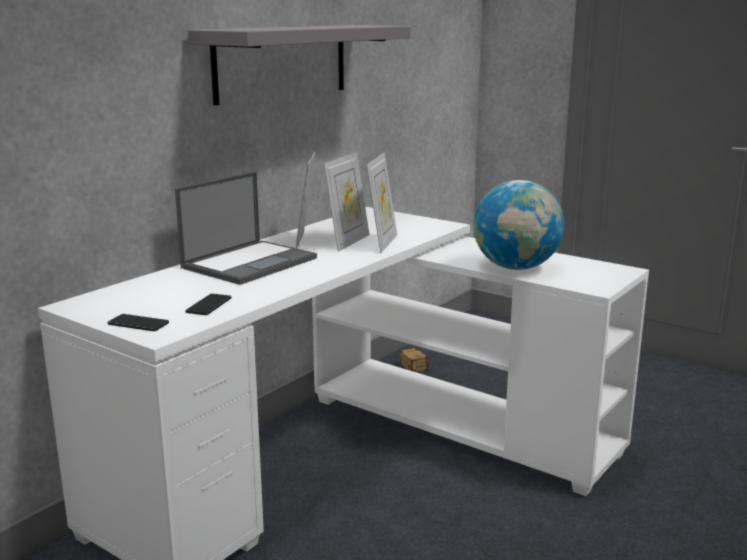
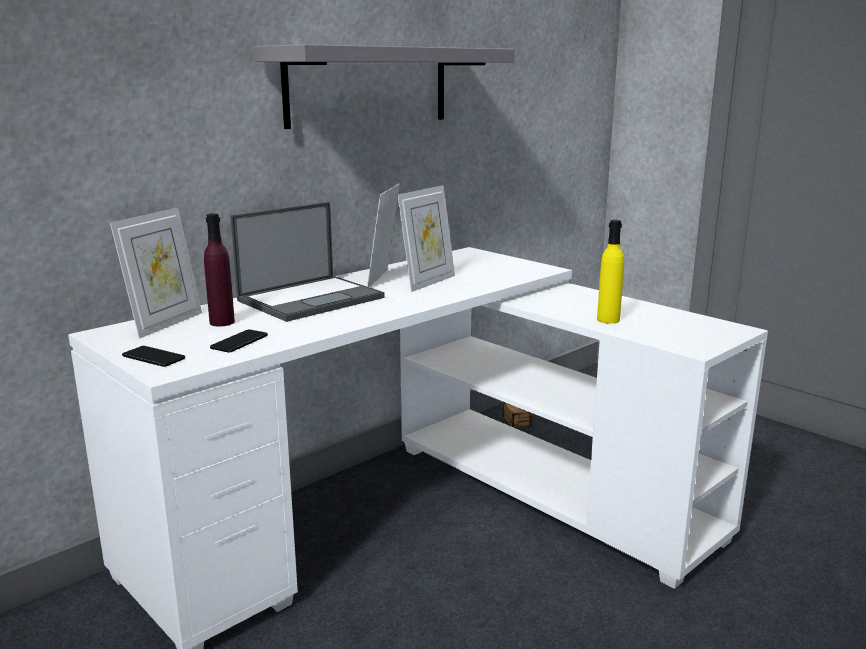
camera: 10 degrees right, 0 degrees up
picture frame [366,153,397,253] -> picture frame moved to [110,208,202,338]
globe [473,180,564,270] -> yellow bottle [597,220,624,324]
none -> purple bottle [204,213,235,327]

